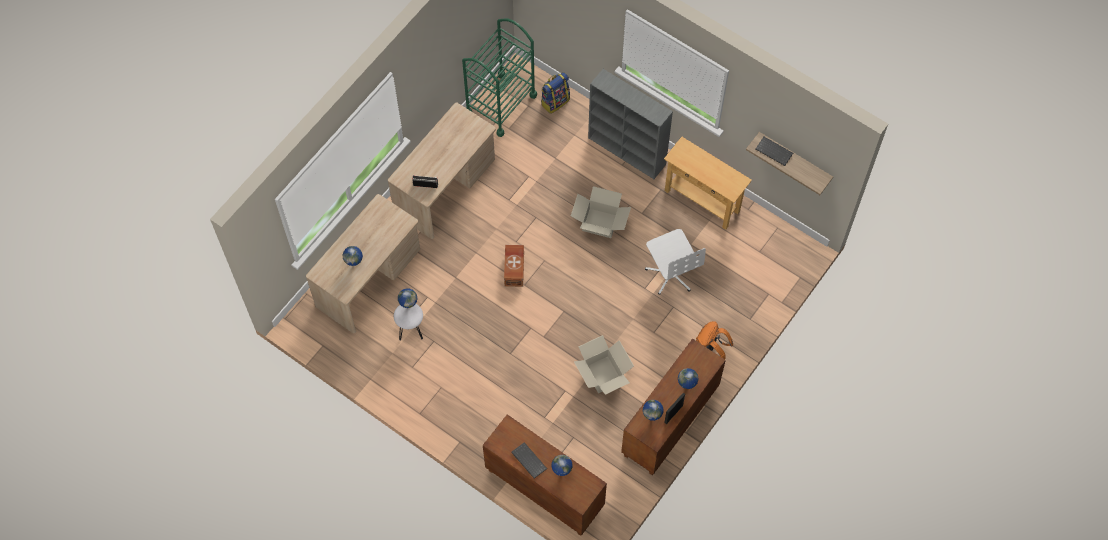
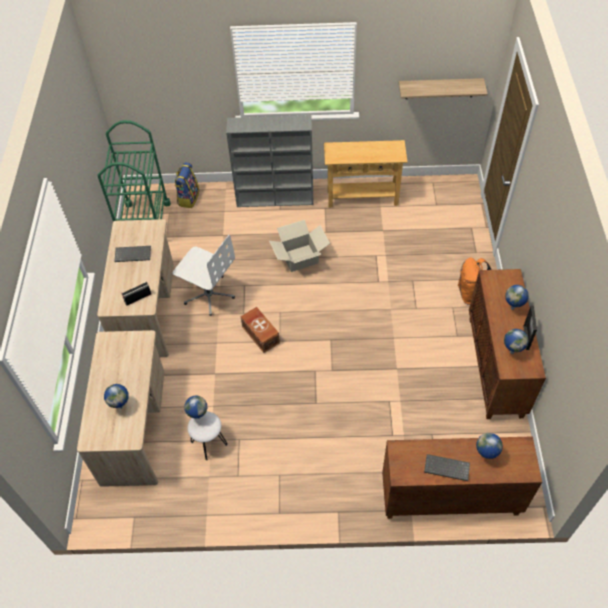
camera: 35 degrees left, 10 degrees down
cardboard box [574,335,634,395] -> none
white office chair [645,229,706,295] -> white office chair moved to [172,235,235,316]
keyboard [756,137,793,166] -> keyboard moved to [114,246,151,262]

